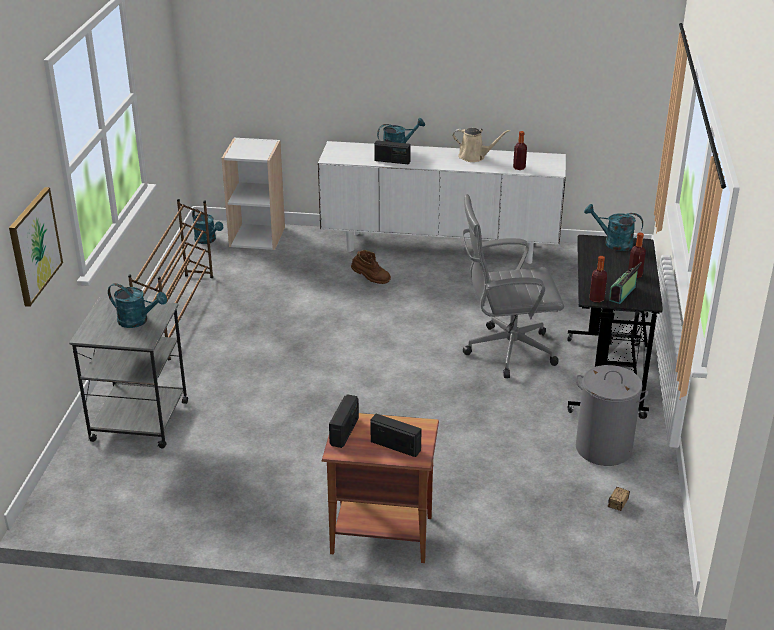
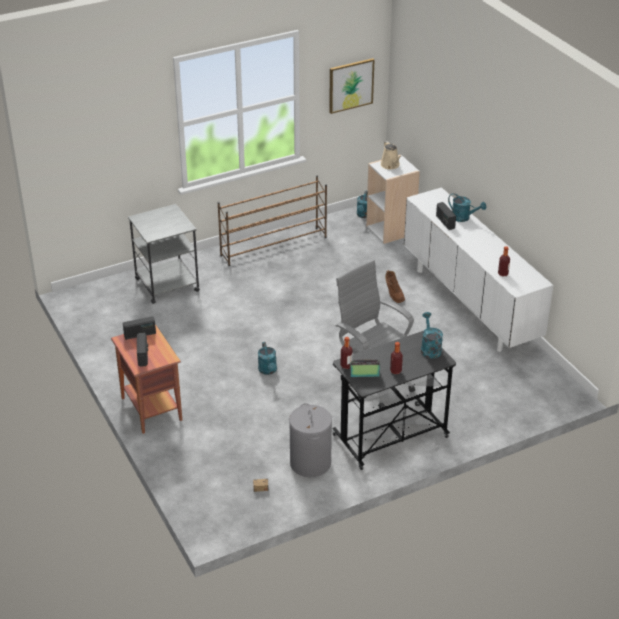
camera: 55 degrees right, 5 degrees up
picture [9,187,63,307] -> picture moved to [329,58,375,114]
turquoise watering can [108,283,167,328] -> turquoise watering can moved to [258,342,277,375]
beige watering can [453,128,510,162] -> beige watering can moved to [380,141,401,170]

